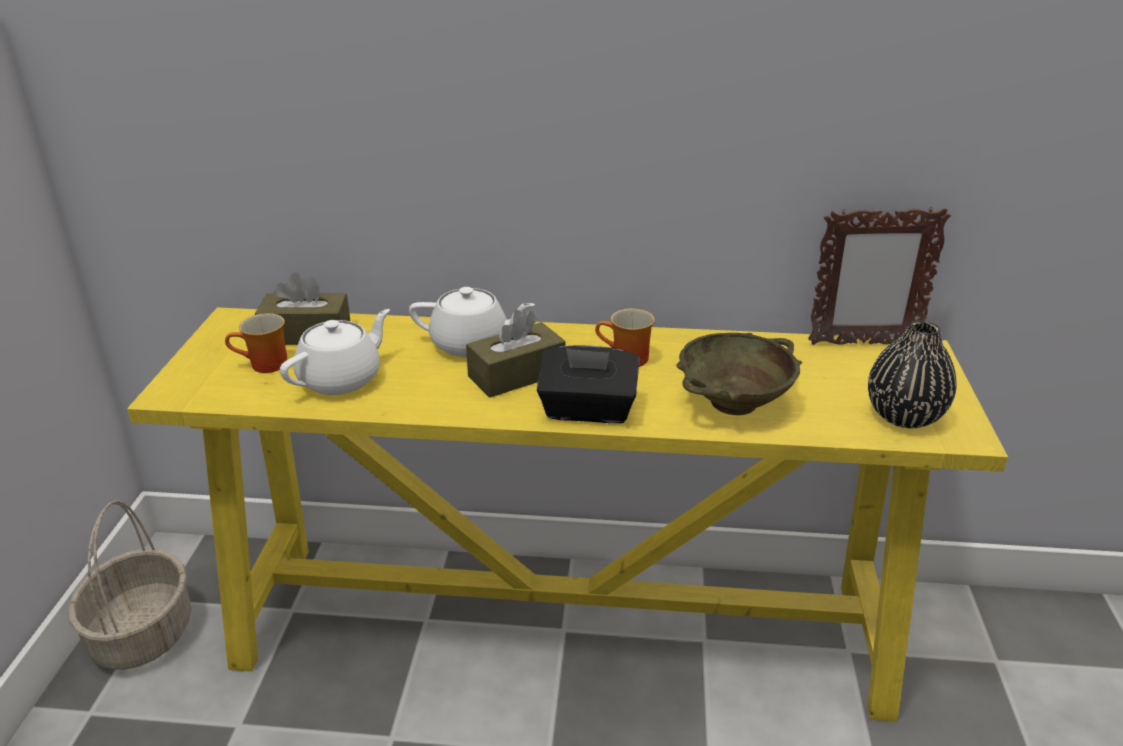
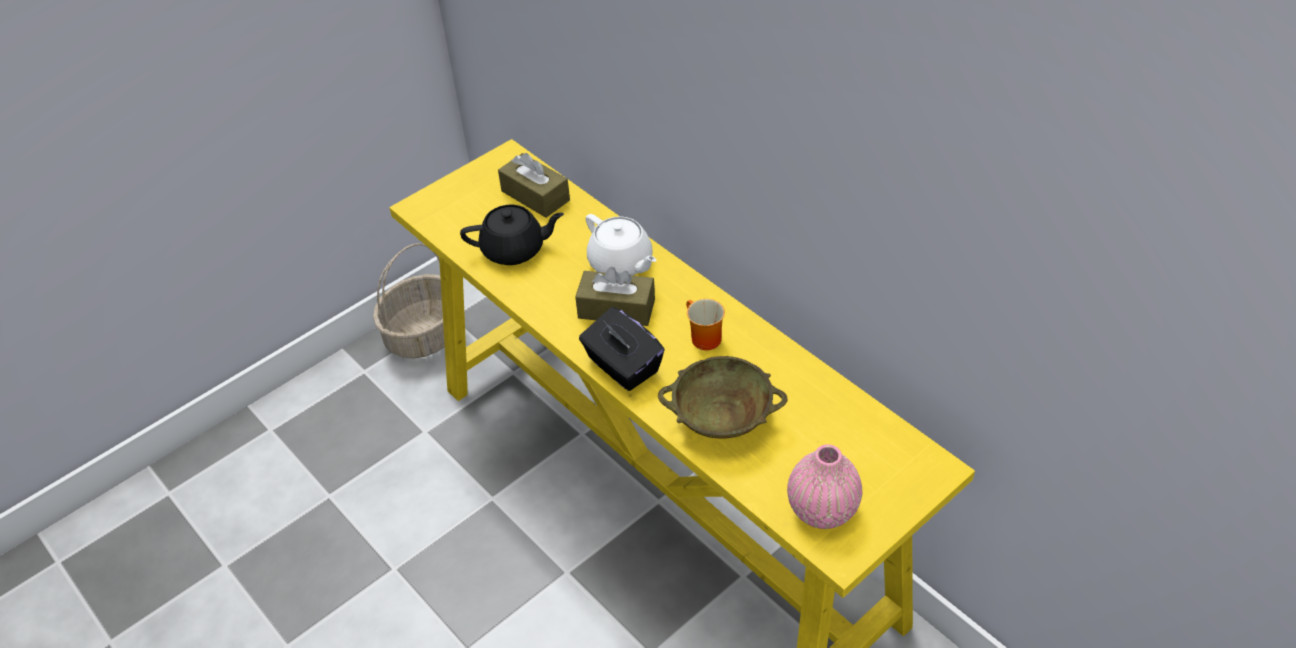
camera: 45 degrees right, 15 degrees up
mug [225,313,287,373] -> none
white teapot [280,309,390,395] -> black teapot [460,205,564,265]
picture frame [808,207,951,345] -> none
black vase [868,321,956,428] -> pink vase [787,444,862,529]

